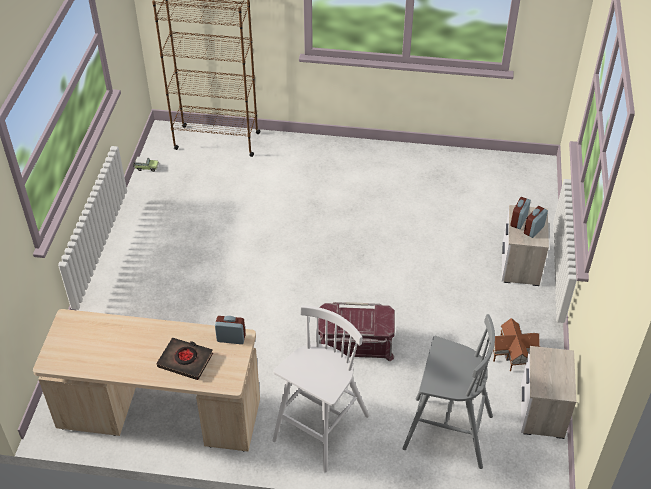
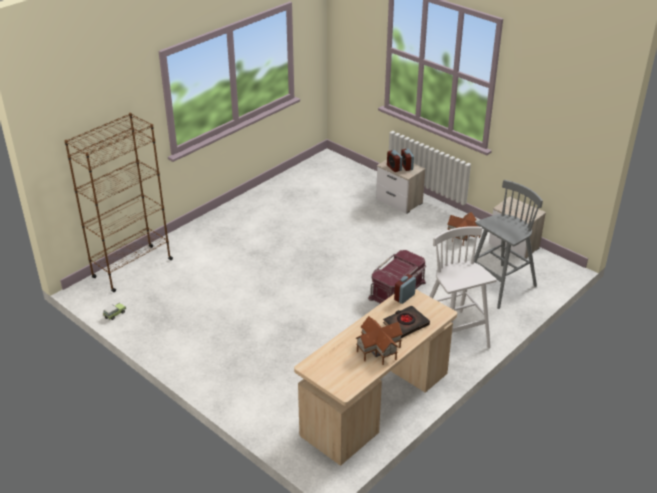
camera: 55 degrees left, 10 degrees down
none -> toy house [356,316,403,365]

